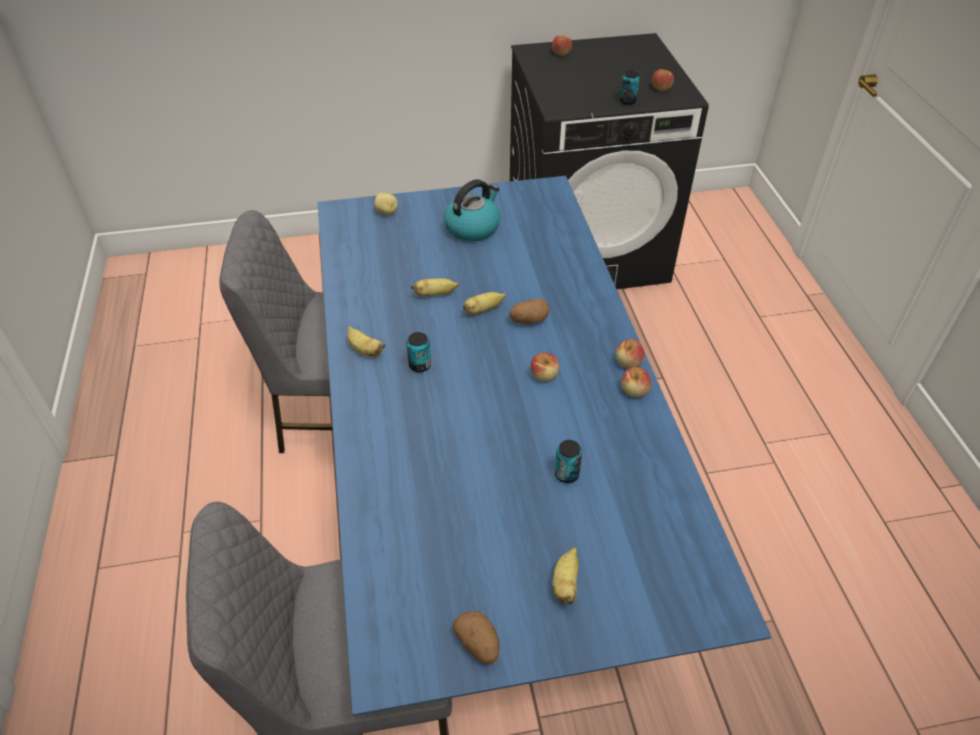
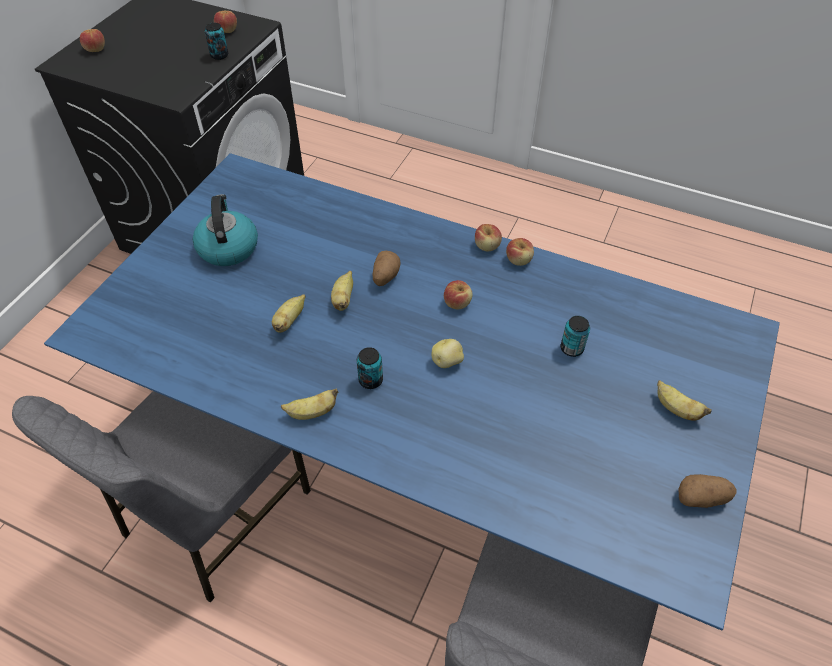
camera: 55 degrees left, 5 degrees up
potato [374,192,398,215] -> potato moved to [432,339,464,368]

